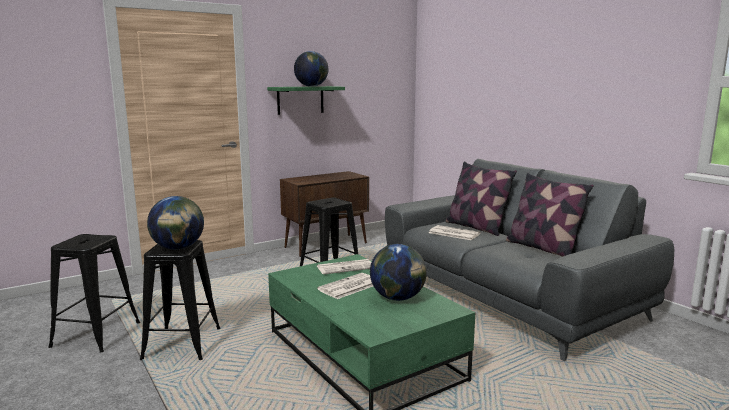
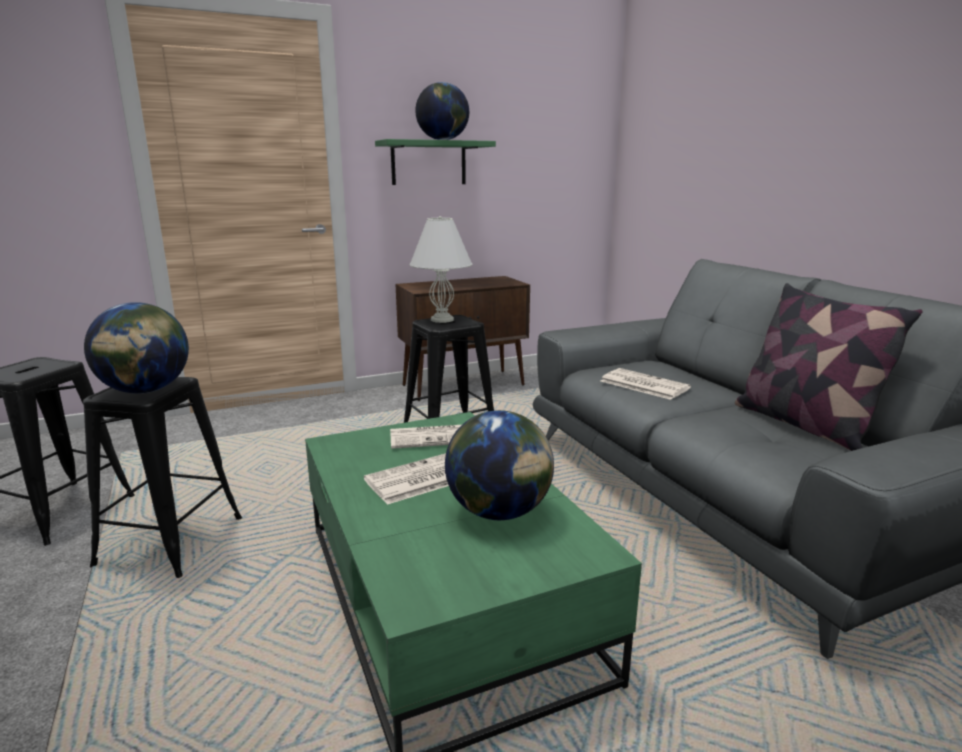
camera: 10 degrees right, 5 degrees up
pillow [446,161,517,236] -> none
none -> white table lamp [410,216,472,323]

